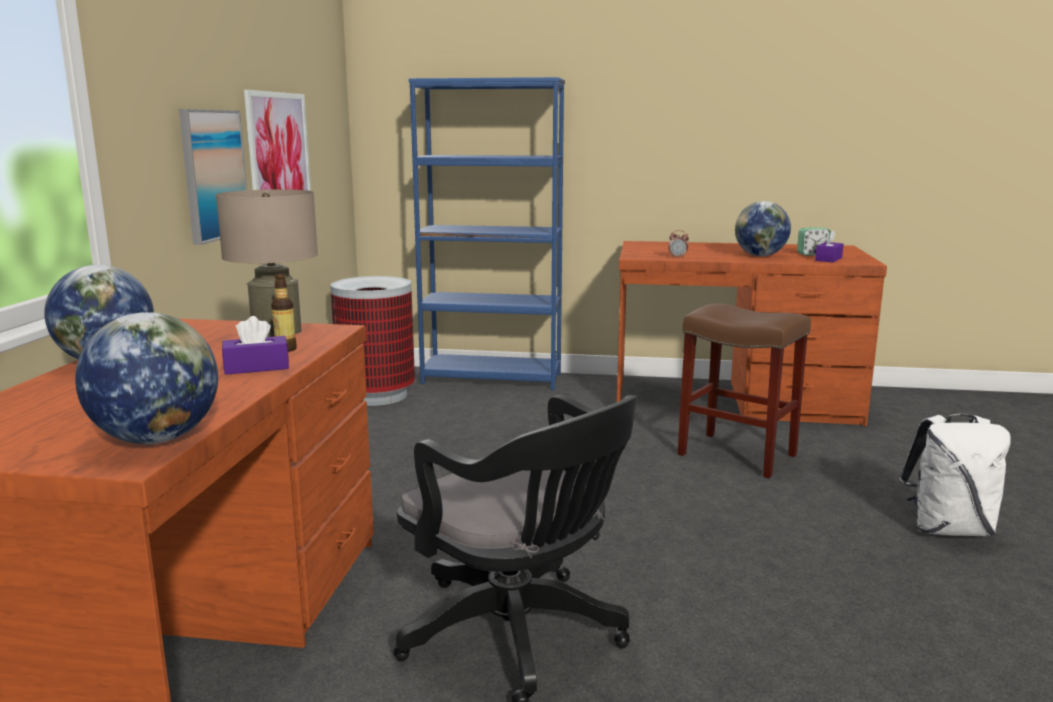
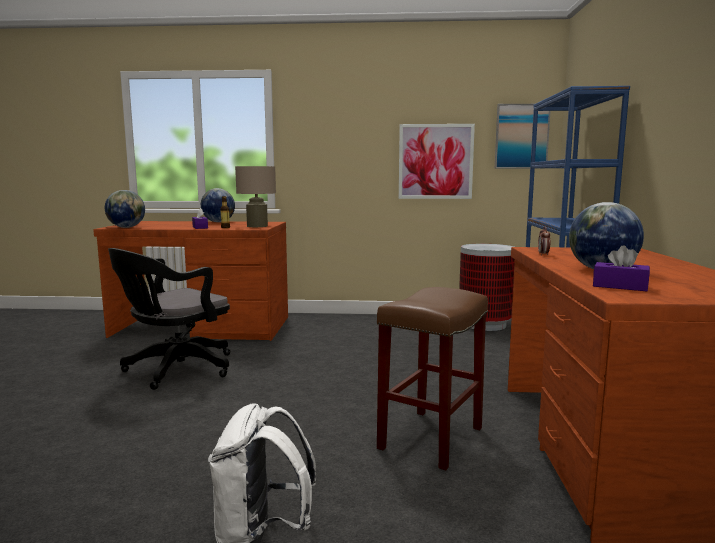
camera: 85 degrees right, 5 degrees down
picture [179,109,247,245] -> picture moved to [495,104,551,168]
alarm clock [797,227,831,256] -> none

